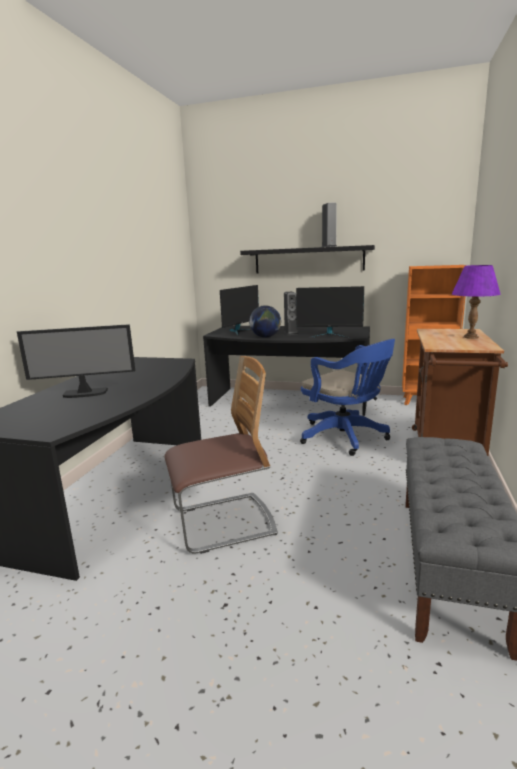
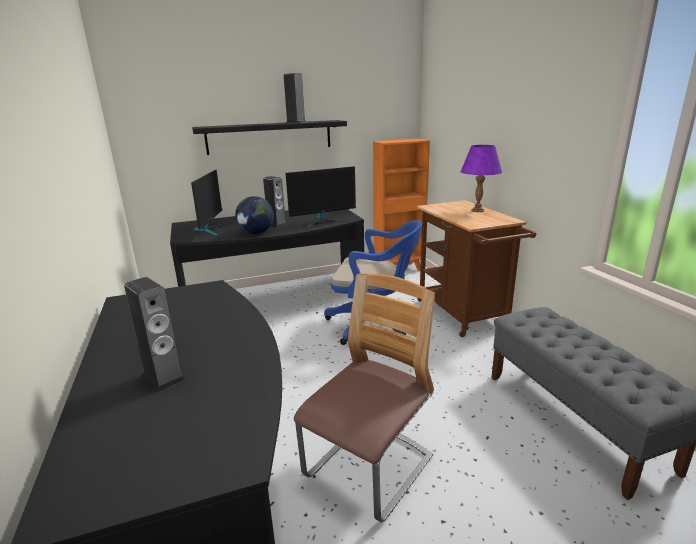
camera: 35 degrees left, 5 degrees up
monitor [17,324,135,398] -> speaker [124,277,185,392]

